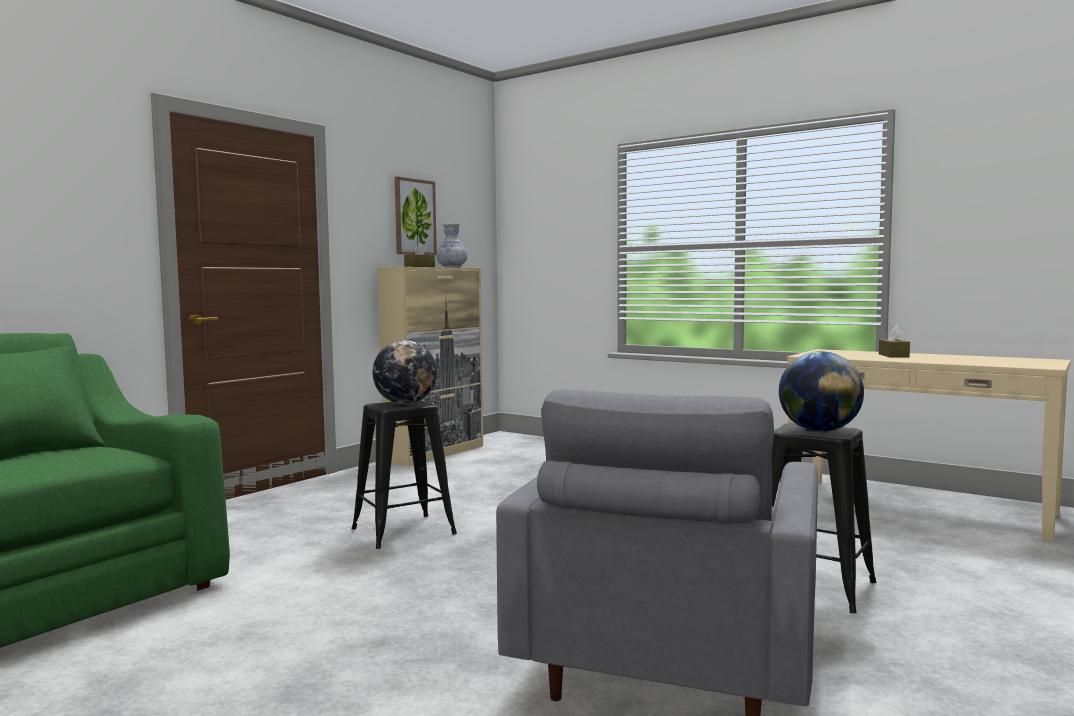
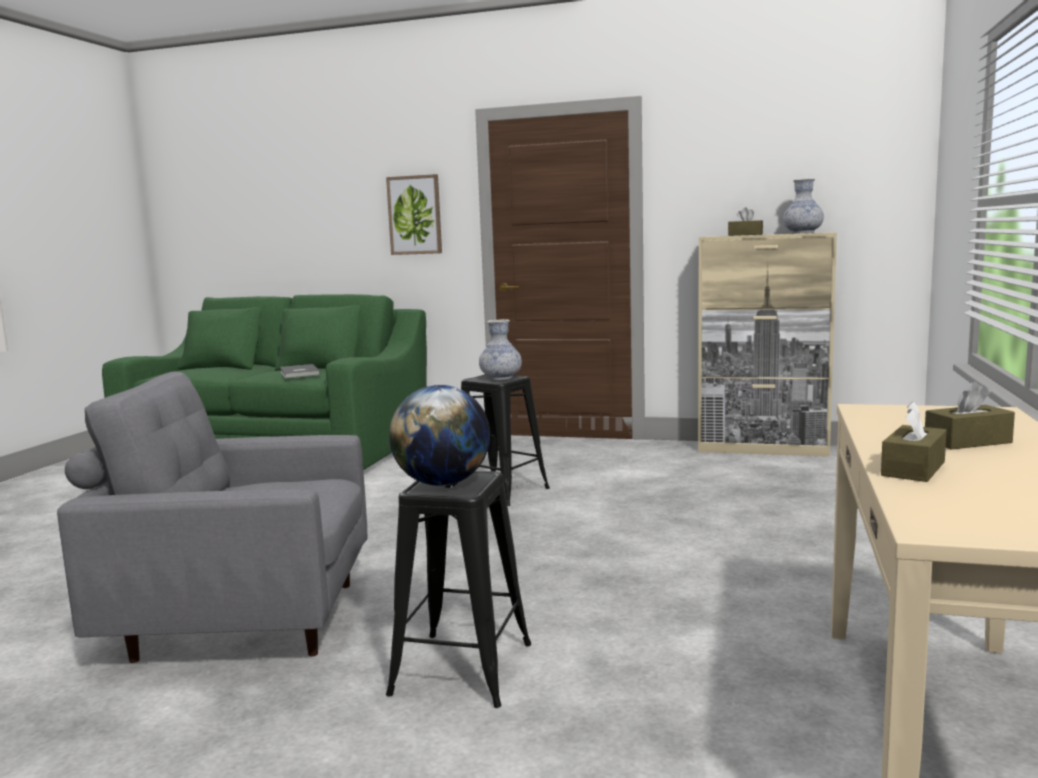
camera: 70 degrees right, 5 degrees up
globe [373,340,437,404] -> vase [479,319,522,380]
picture [395,177,437,255] -> picture moved to [386,174,442,255]
none -> grey book [280,364,320,378]
none -> brown tissue box [881,401,947,482]

